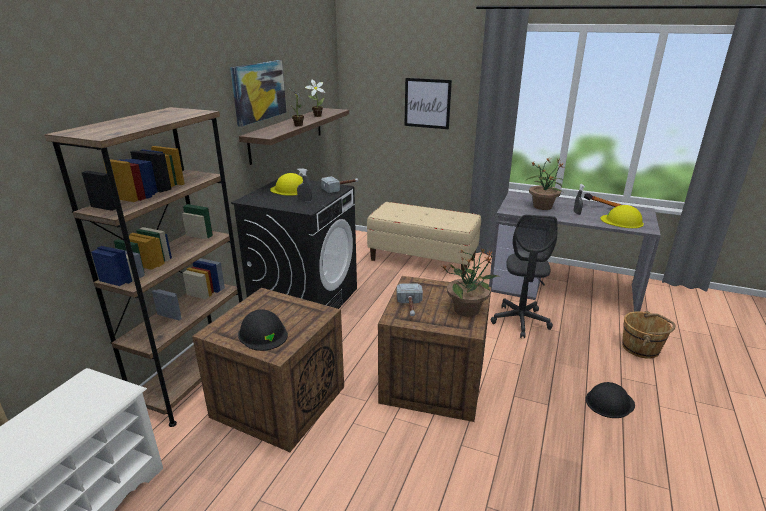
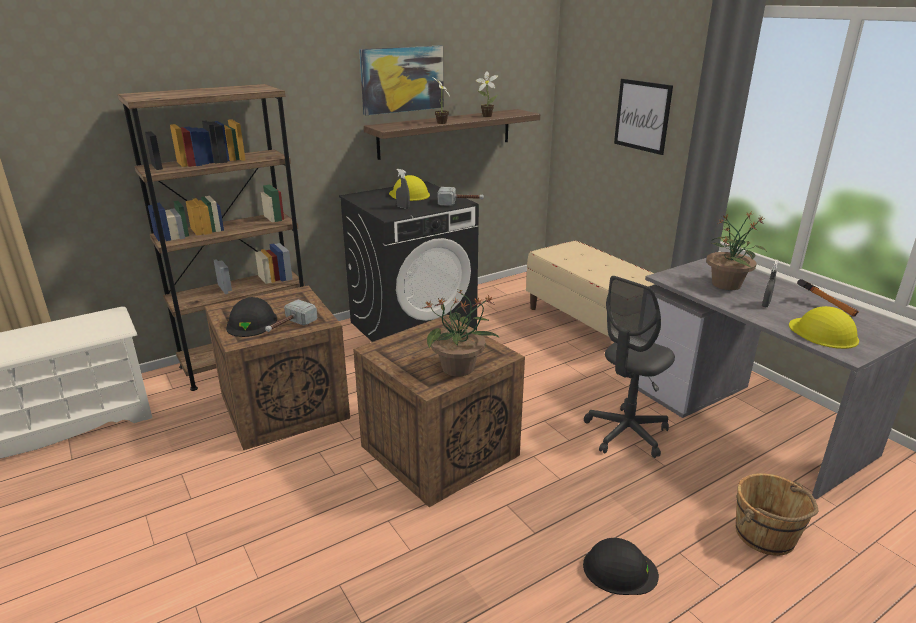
camera: 35 degrees right, 0 degrees up
hammer [397,283,423,316] -> hammer moved to [265,299,318,332]

